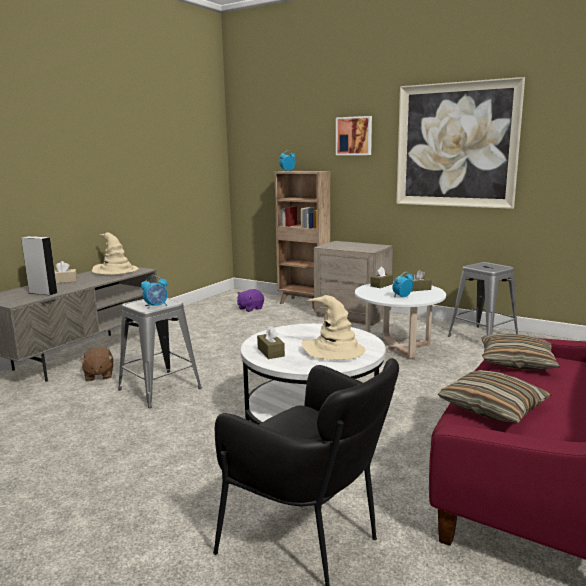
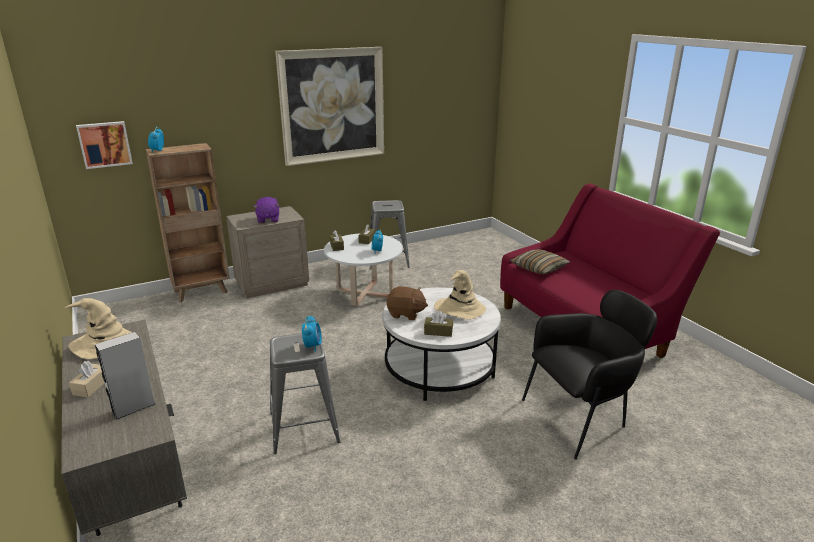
camera: 60 degrees left, 10 degrees up
brown plush toy [79,347,113,381] -> brown plush toy moved to [387,286,428,320]
purple plush toy [237,289,264,312] -> purple plush toy moved to [253,197,280,223]
picture [336,116,372,155] -> picture moved to [76,121,133,169]
pillow [438,370,552,423] -> none

